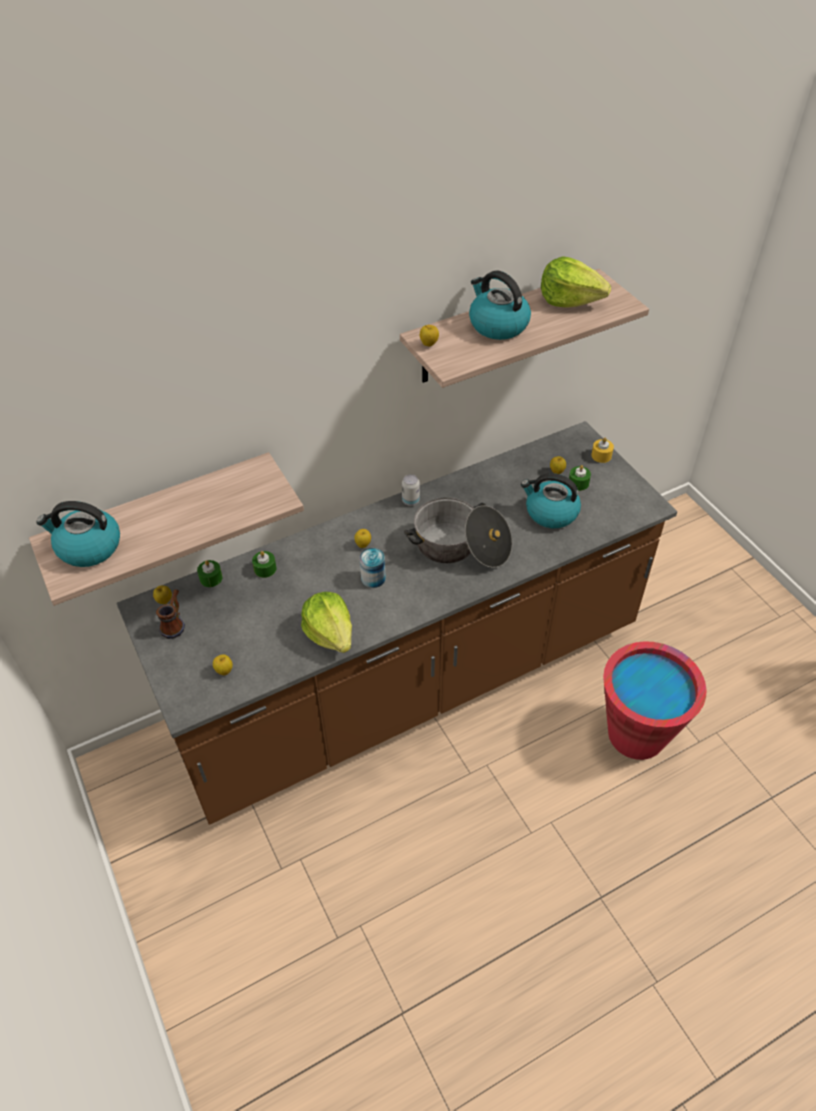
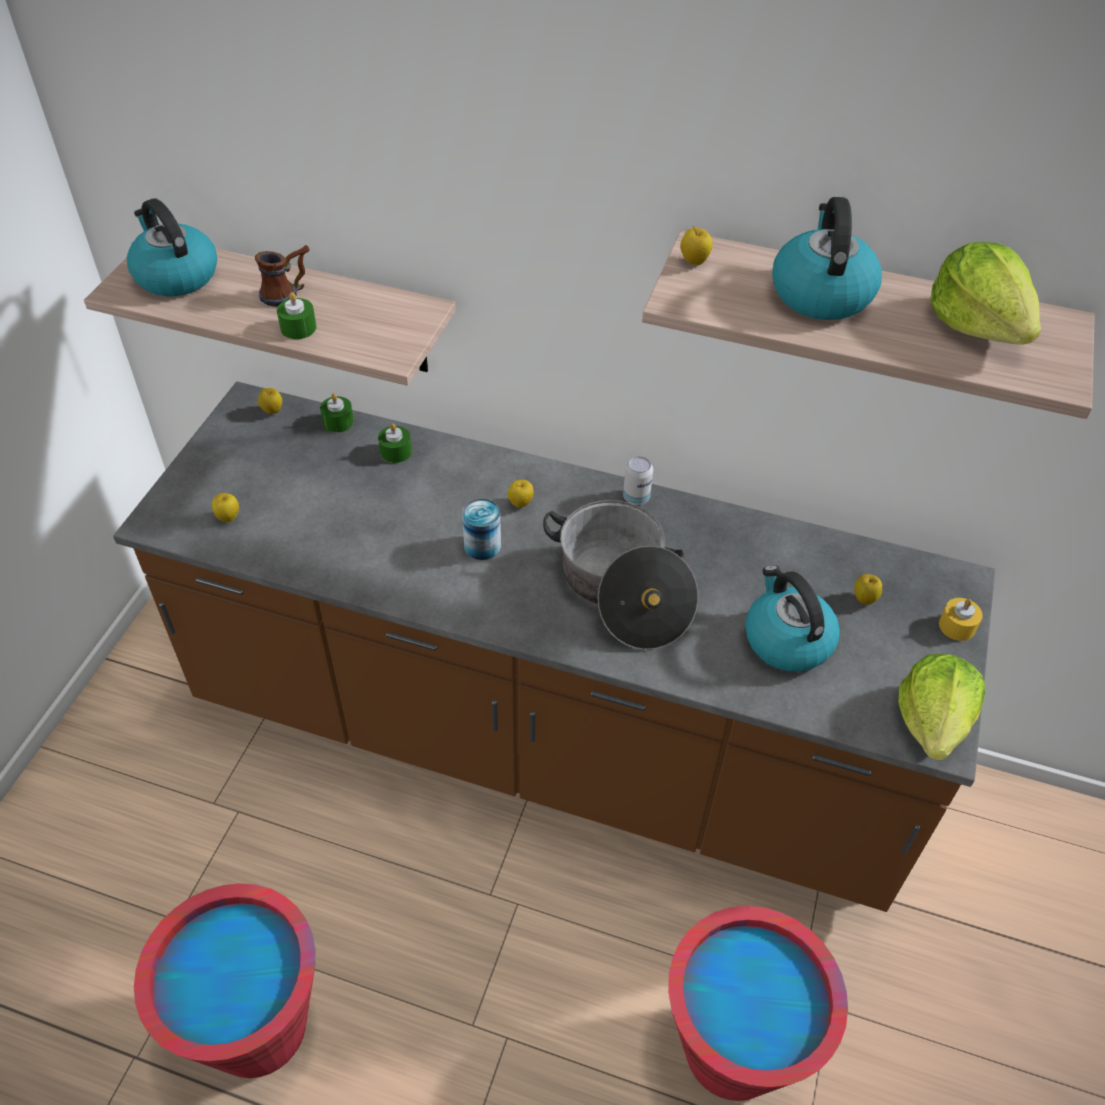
camera: 45 degrees right, 0 degrees up
mug [156,589,185,639] -> mug moved to [255,245,310,307]
lettuce [301,592,352,653] -> lettuce moved to [898,654,985,760]
green candle [569,465,591,491] -> green candle moved to [277,292,316,339]
none -> red bucket [134,883,315,1078]

